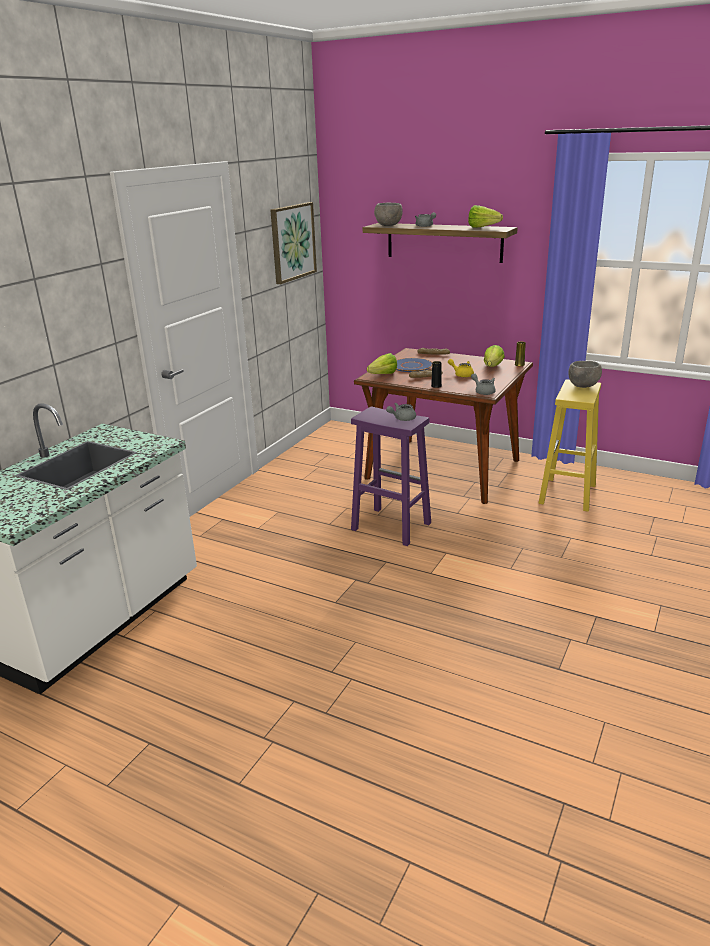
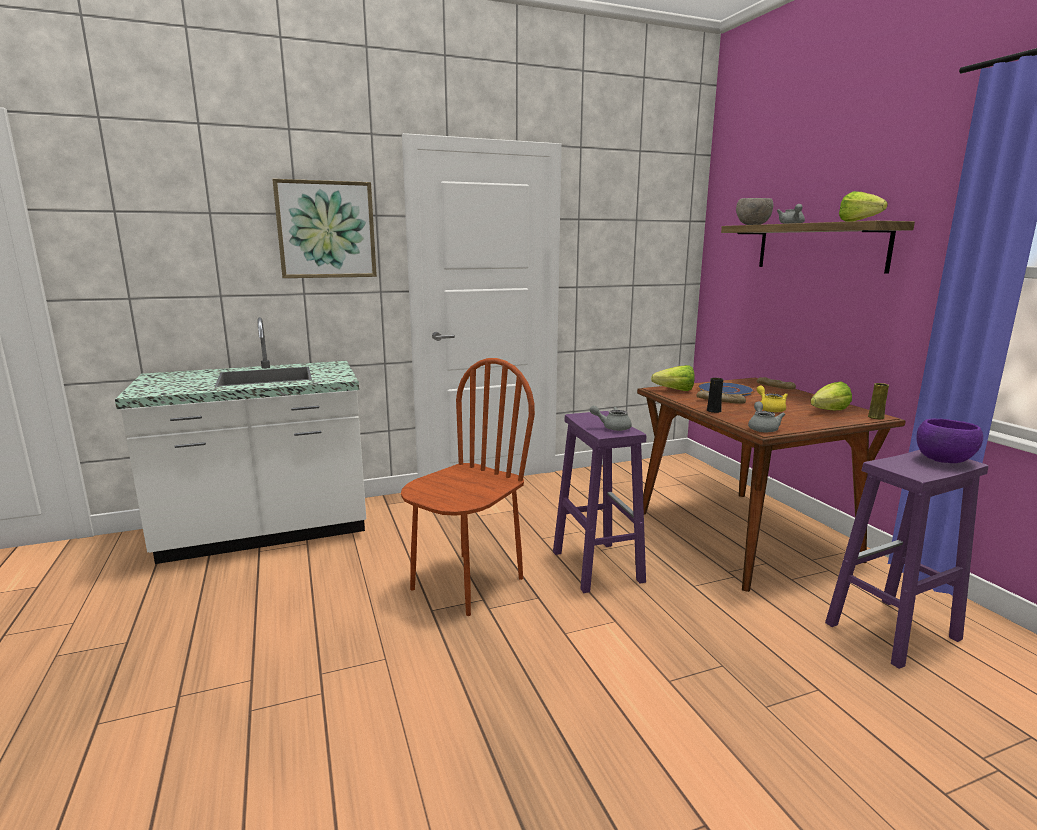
camera: 40 degrees right, 10 degrees down
picture [270,202,317,284] -> picture moved to [272,179,377,278]
yellow stool [538,380,601,512] -> purple stool [825,450,988,669]
grey bowl [568,361,602,388] -> purple bowl [917,419,983,463]
none -> brown chair [401,358,535,616]

